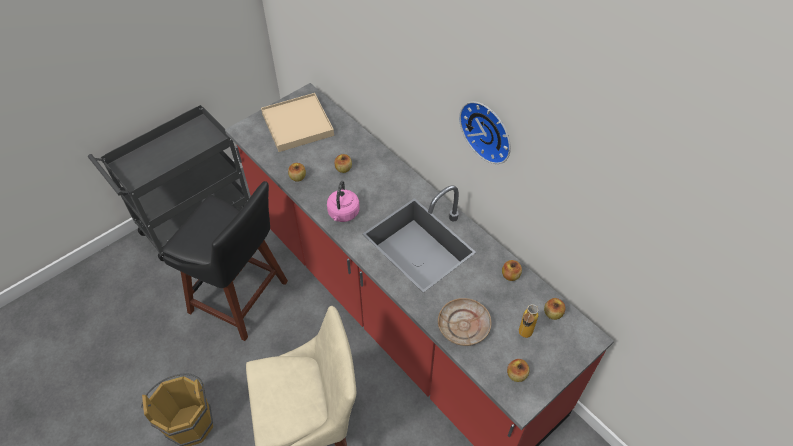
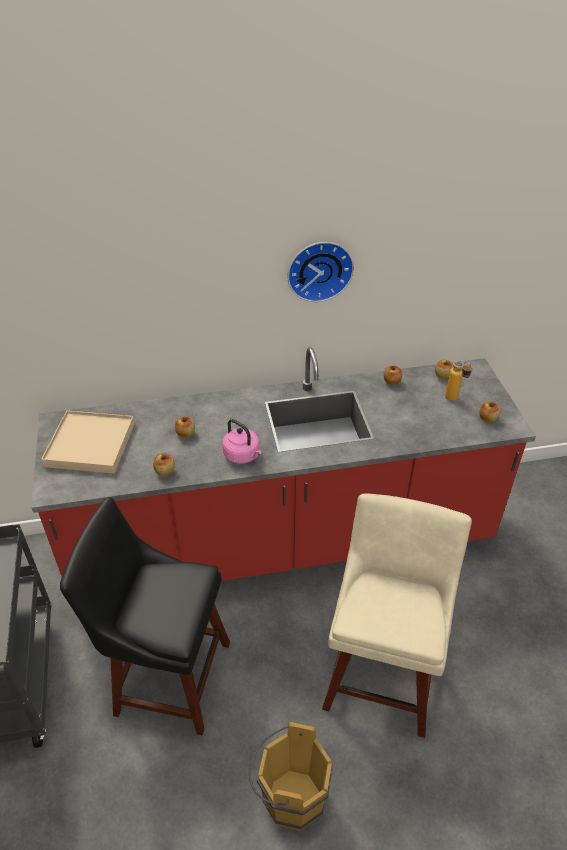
camera: 60 degrees left, 10 degrees down
black chair [162,181,288,341] -> black chair turned 135 degrees counterclockwise [60,497,230,735]
beige plate [438,298,491,346] -> none

